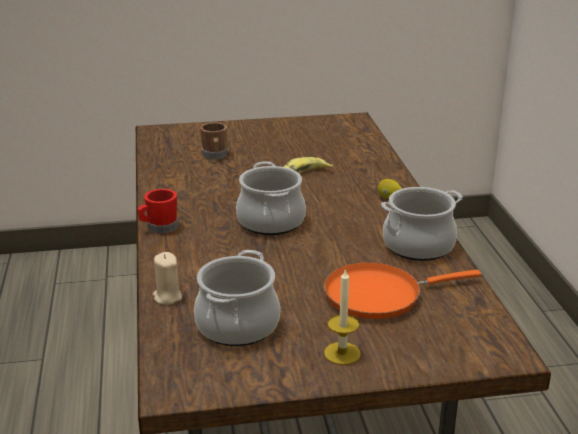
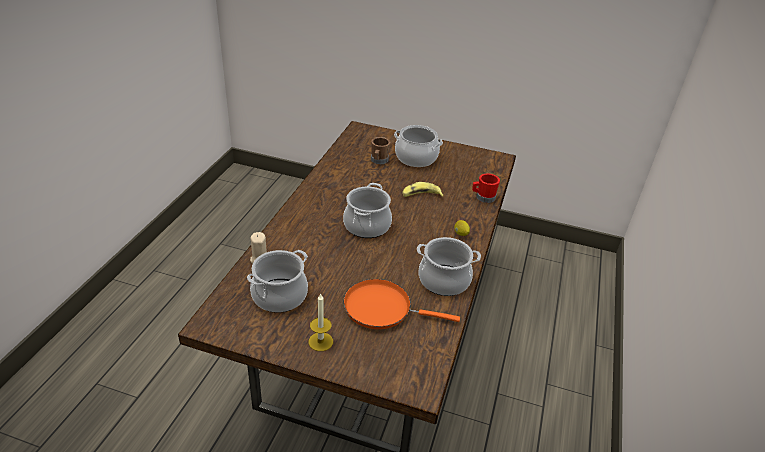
camera: 25 degrees right, 10 degrees up
red mug [137,189,178,234] -> red mug moved to [472,173,500,203]
none -> cooking pot [394,125,443,167]

